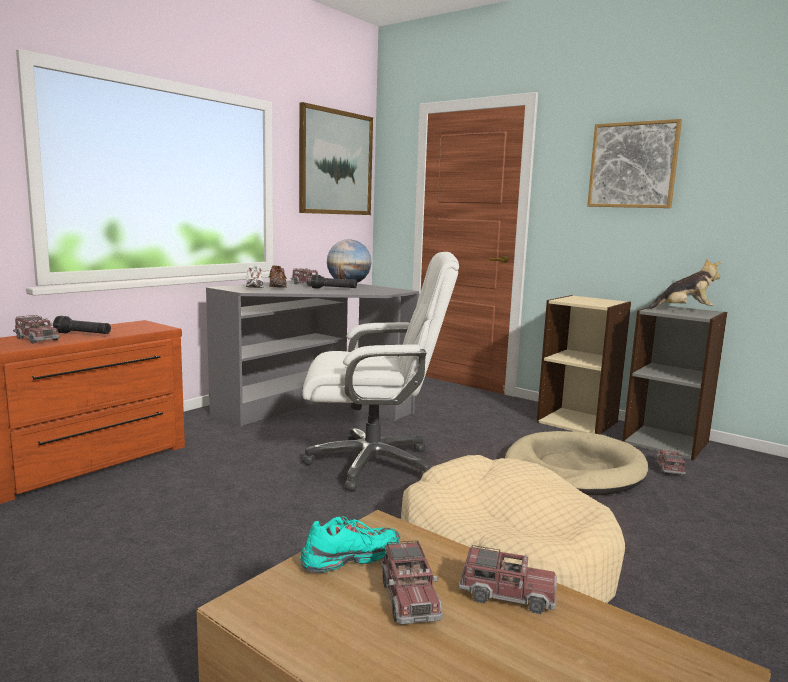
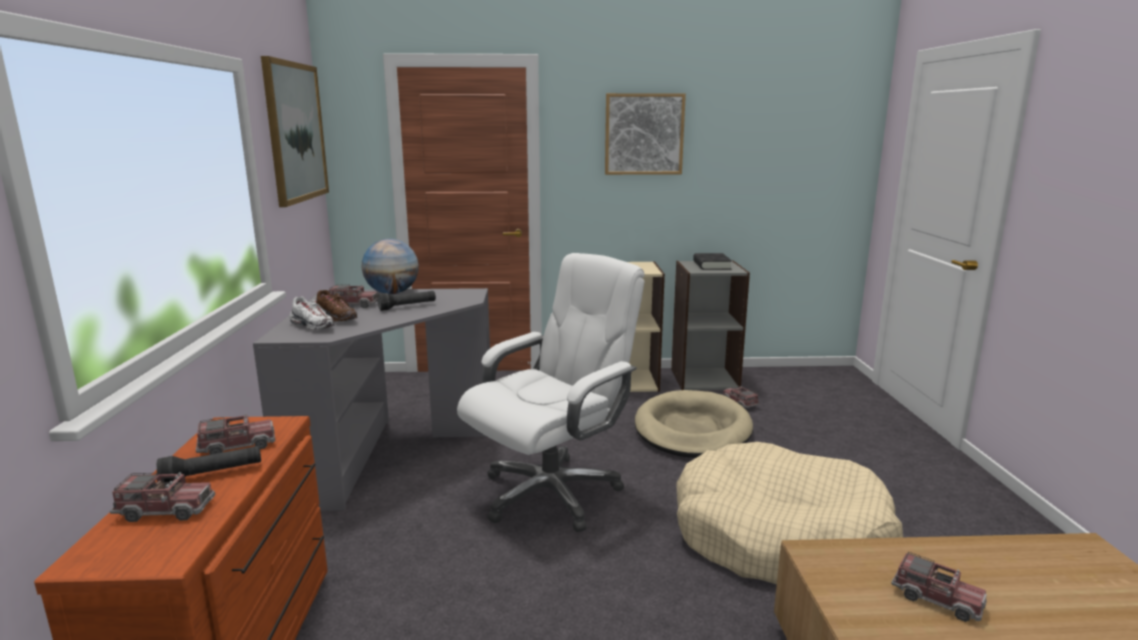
camera: 40 degrees left, 5 degrees up
turquoise shoe [300,516,400,573] -> none
toy truck [458,545,557,614] -> toy truck moved to [196,414,275,455]
plush toy [648,259,721,309] -> black book [693,253,732,270]

